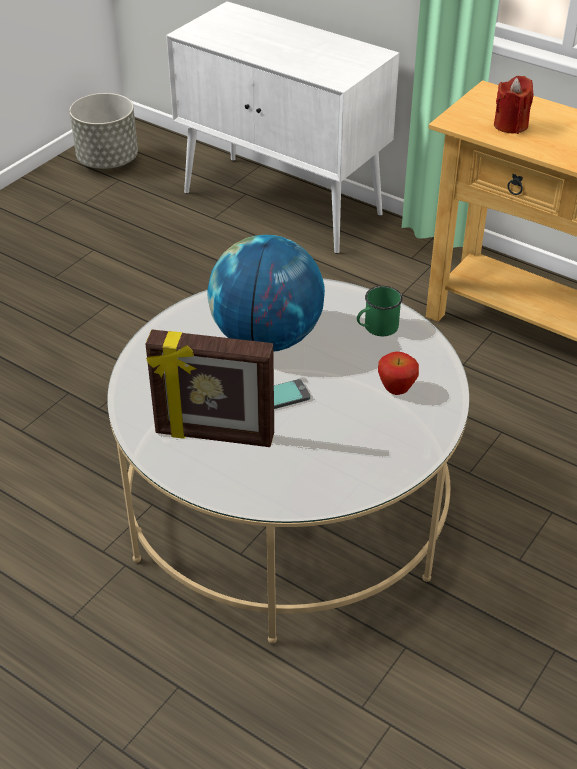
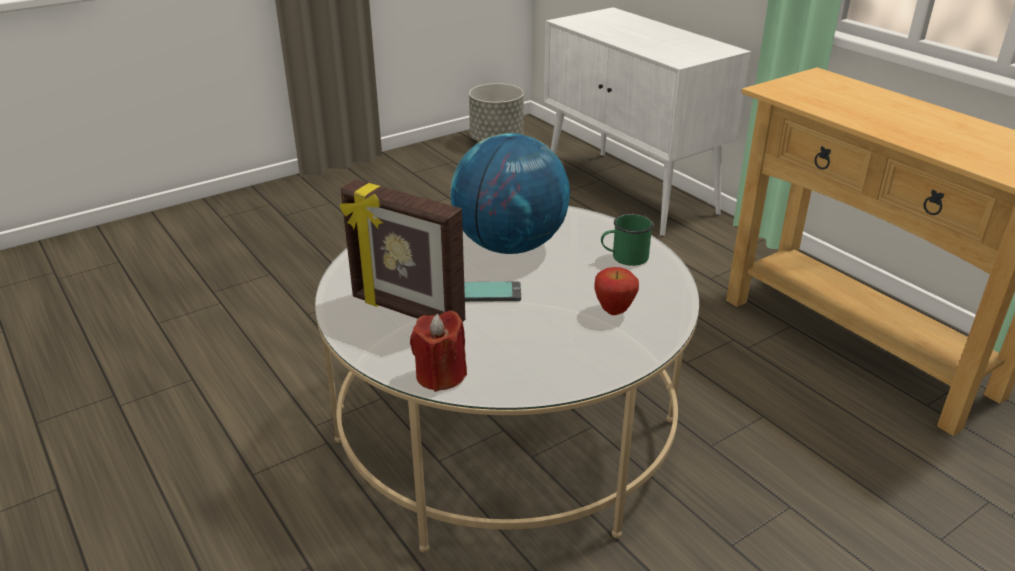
camera: 20 degrees right, 10 degrees down
red candle [494,76,534,134] -> red candle moved to [410,311,467,392]

